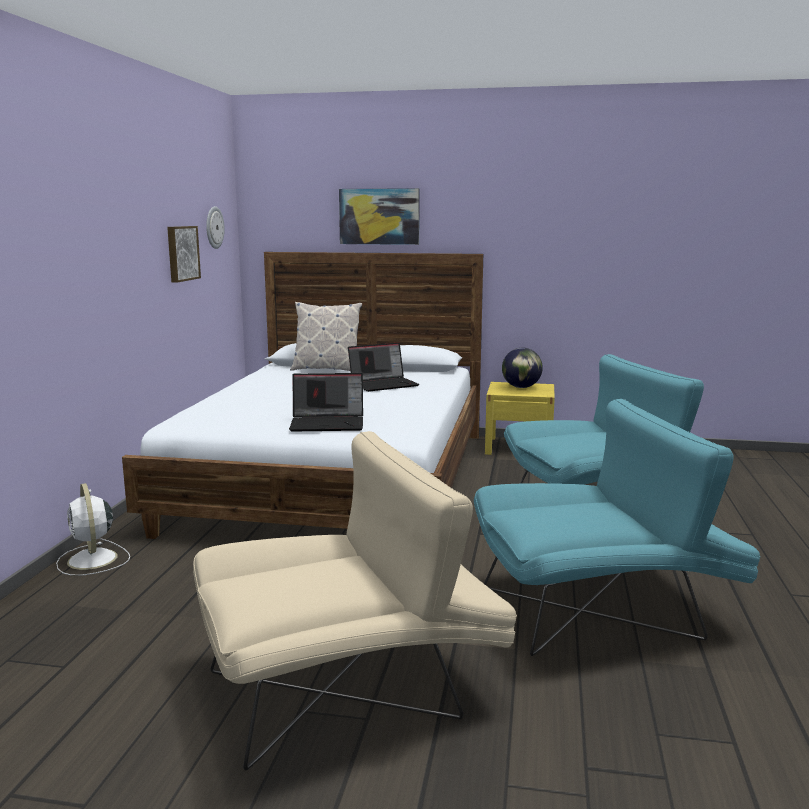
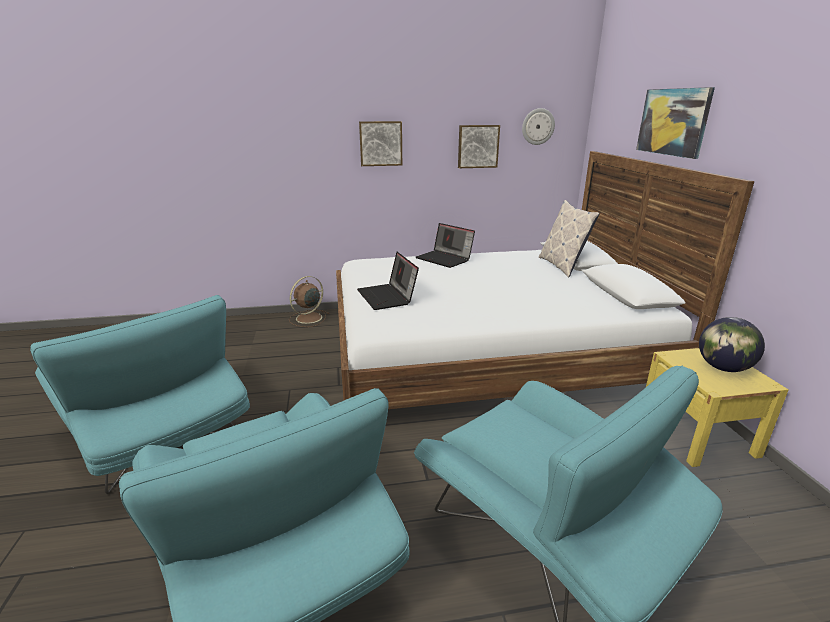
camera: 70 degrees right, 10 degrees up
white fan [56,483,130,576] -> brown fan [289,276,330,327]
beige armchair [193,431,517,771] -> turquoise armchair [30,295,250,494]
laptop [348,343,419,392] -> laptop moved to [416,223,475,268]
none -> picture [359,121,402,166]

